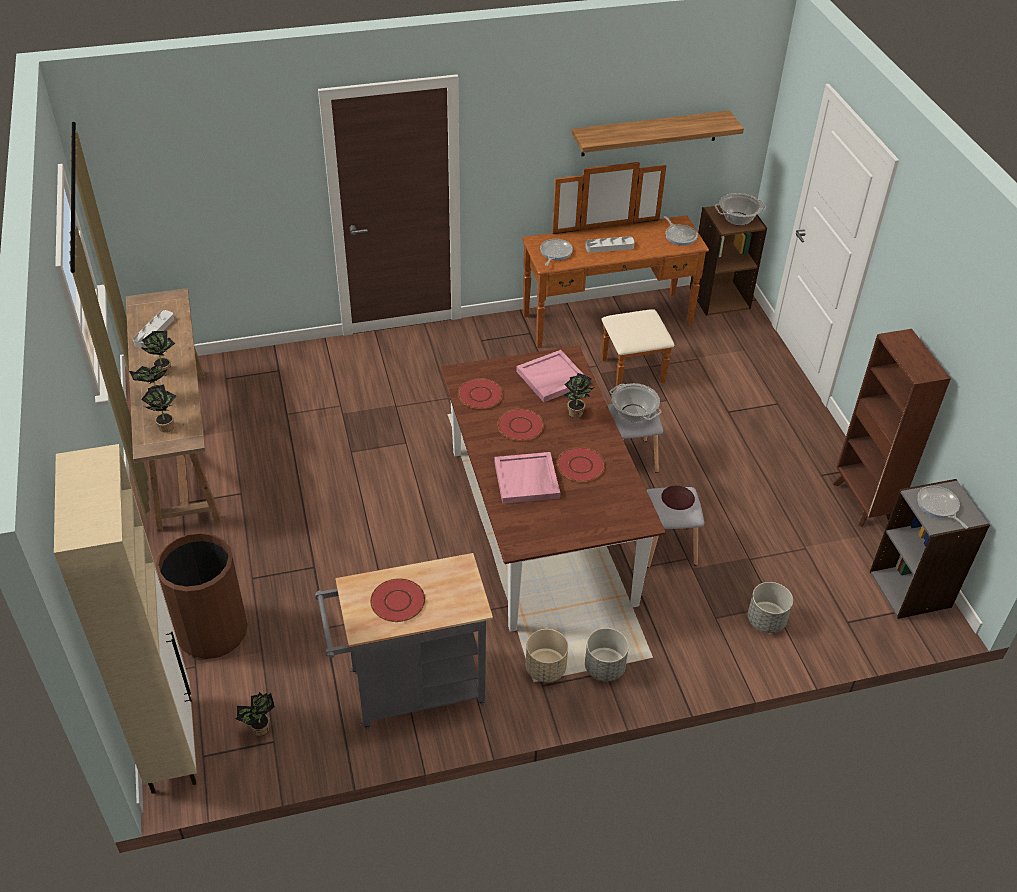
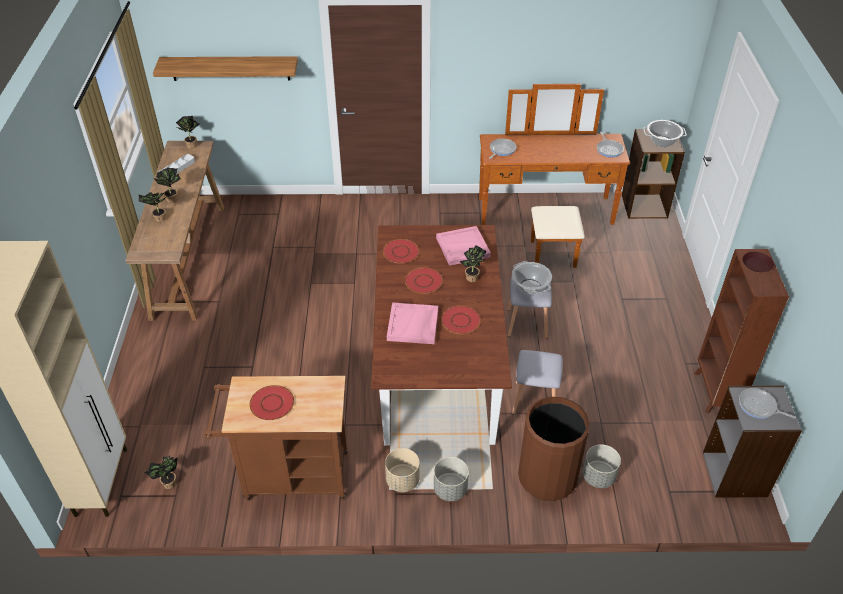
camera: 15 degrees right, 0 degrees up
potted plant [141,385,176,432] -> potted plant moved to [176,116,199,149]
brown trash can [156,533,248,659] -> brown trash can moved to [518,397,590,501]
grey cart [315,553,493,730] -> brown cart [204,376,347,501]
shelf [572,110,744,156] -> shelf moved to [153,56,298,81]
grey tray [585,236,635,253] -> none
brown plate [661,486,695,510] -> brown plate moved to [742,252,774,272]
frying pan [917,486,968,529] -> frying pan turned 45 degrees counterclockwise [739,388,796,419]

